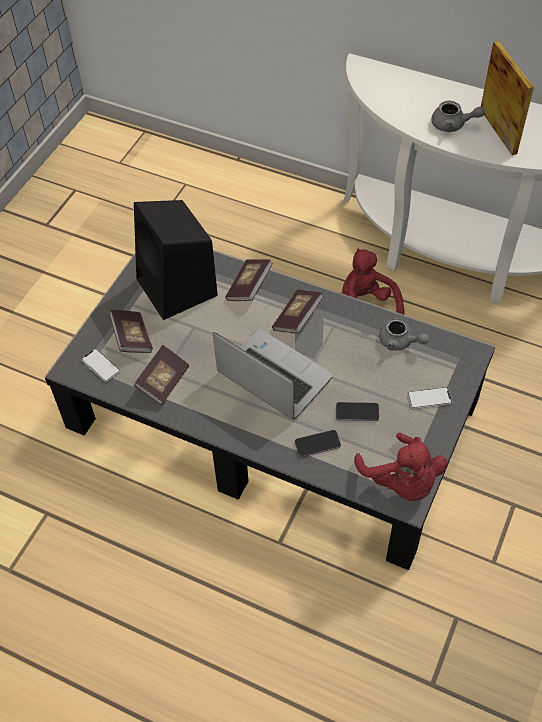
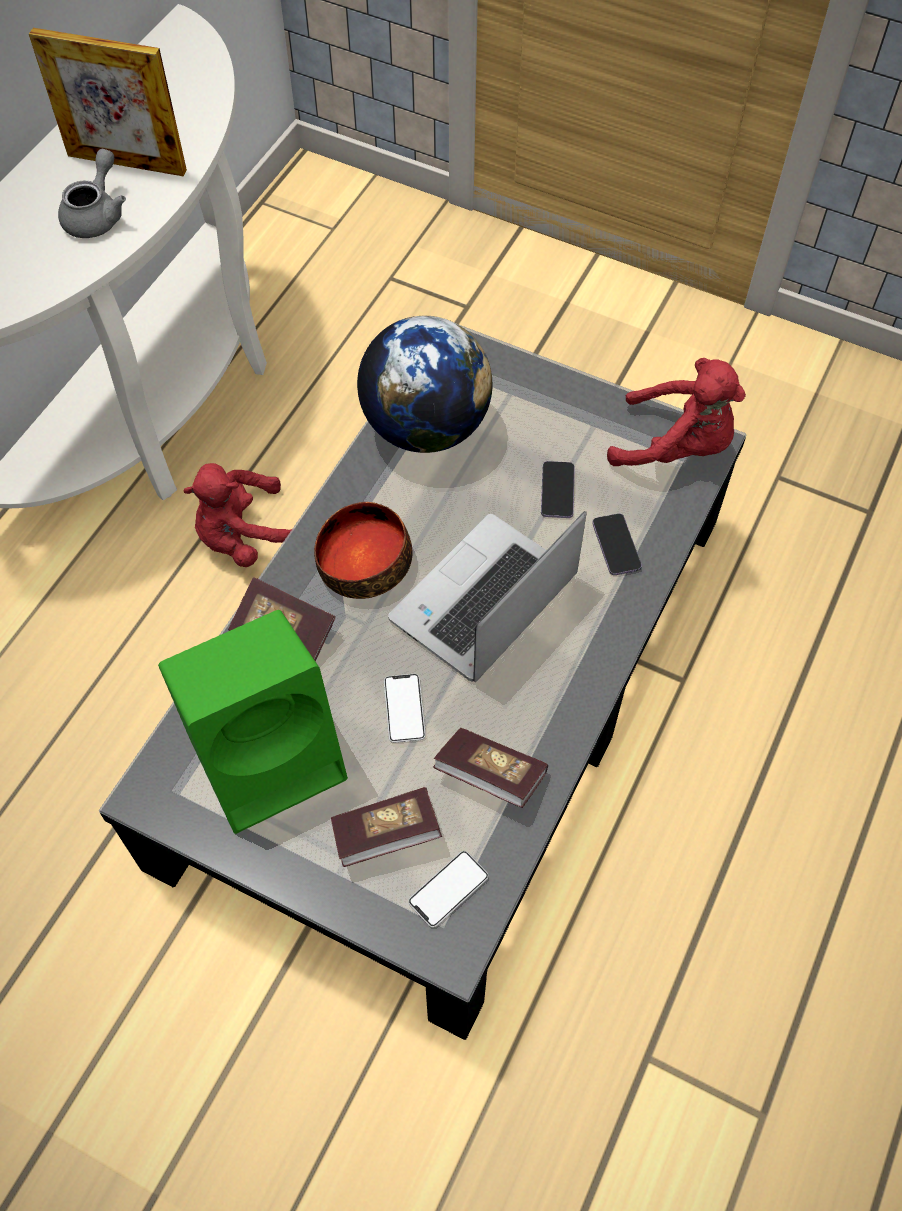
camera: 90 degrees left, 5 degrees up
black speaker [134,200,218,320] -> green speaker [158,610,348,834]
book [272,290,324,334] -> bowl [314,502,412,599]
red plush toy [354,433,447,501] -> red plush toy turned 45 degrees clockwise [607,358,746,466]
grey teapot [379,318,430,351] -> globe [357,315,493,453]
phone [407,387,452,409] -> phone moved to [384,674,426,743]
picture frame [481,41,534,155] -> picture frame turned 150 degrees counterclockwise [29,28,187,176]

